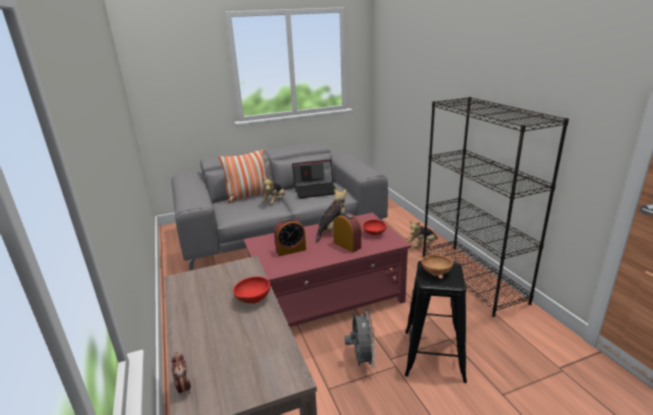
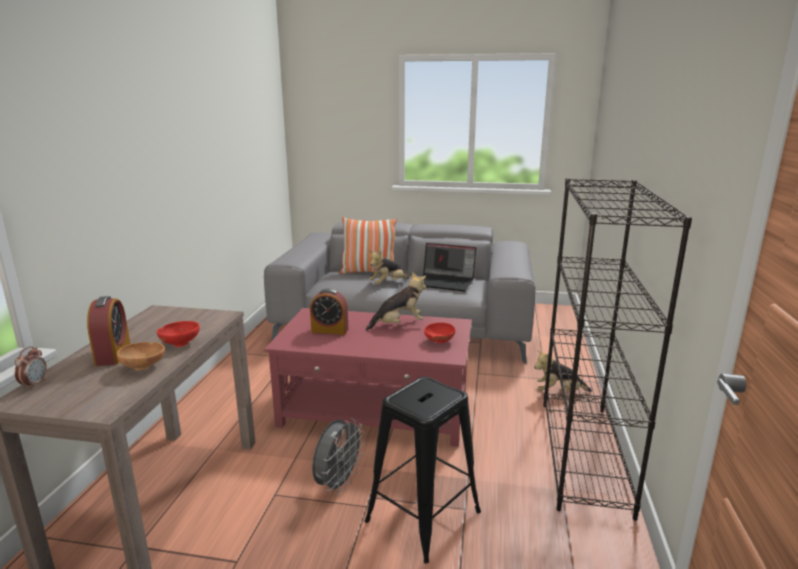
camera: 30 degrees right, 5 degrees down
alarm clock [333,212,361,252] -> alarm clock moved to [87,296,130,366]
brown bowl [421,255,453,276] -> brown bowl moved to [117,342,165,370]

